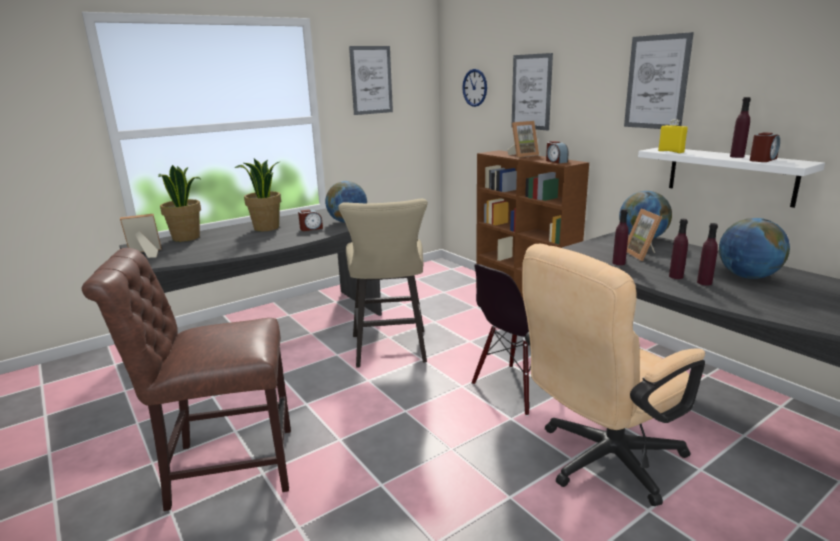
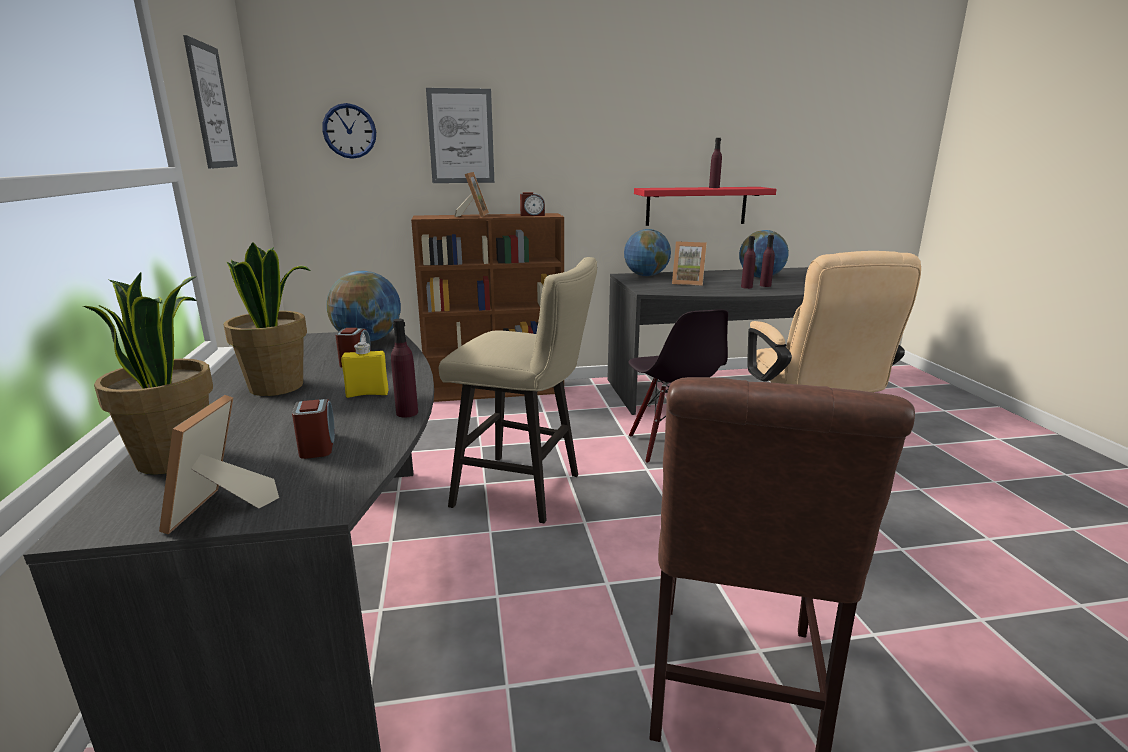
camera: 65 degrees left, 0 degrees up
purple bottle [612,209,629,265] -> purple bottle moved to [391,319,418,418]
picture [624,32,694,129] -> none
white shelf [638,147,825,208] -> red shelf [634,187,776,226]
yellow bottle [658,119,688,153] -> yellow bottle moved to [341,342,389,398]
alarm clock [750,132,780,162] -> alarm clock moved to [292,399,335,459]

